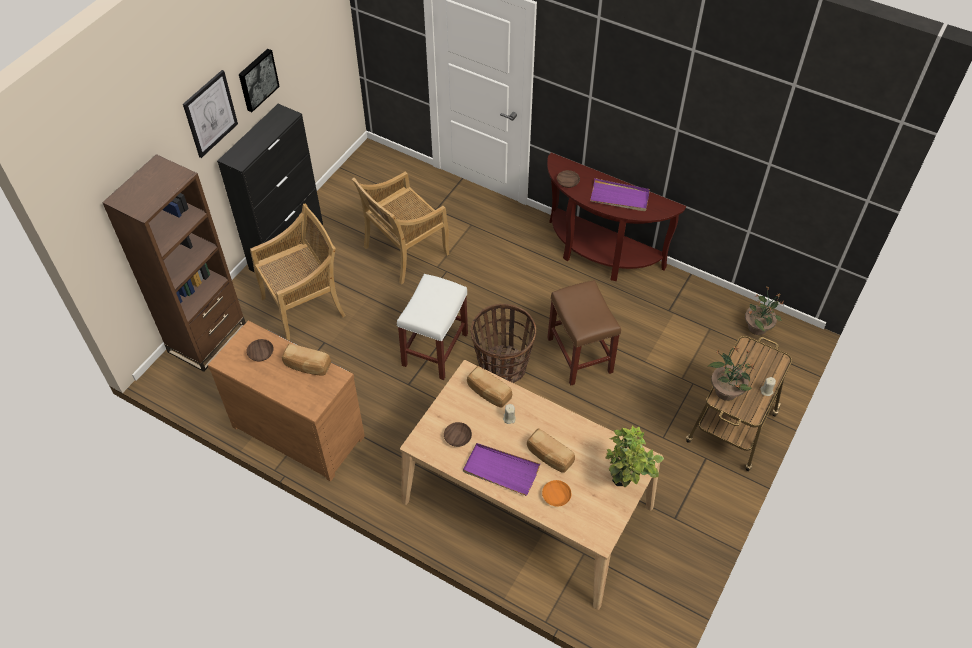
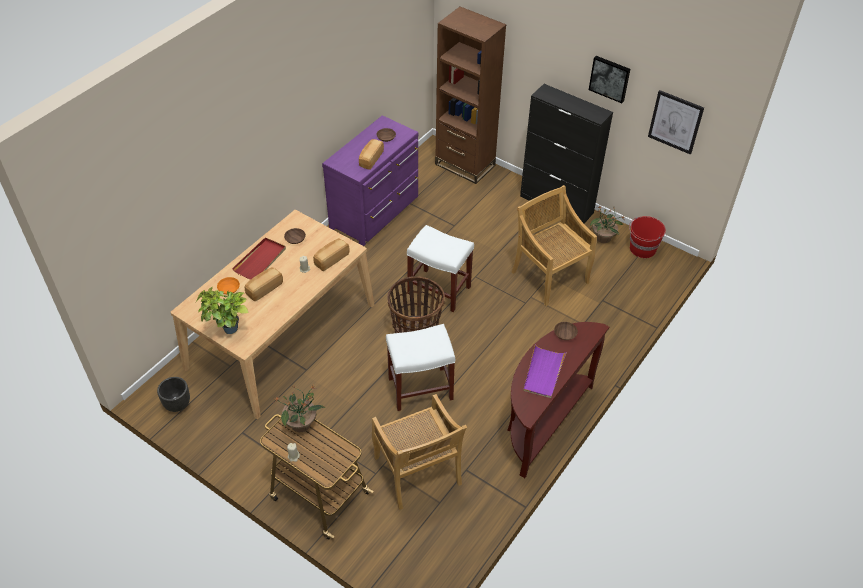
camera: 95 degrees right, 5 degrees down
picture [183,70,238,158] -> picture moved to [648,90,704,155]
brown dresser [208,321,365,482] -> purple dresser [322,115,419,246]
beige chair [250,204,346,341] -> beige chair moved to [372,394,467,510]
purple tray [463,443,540,496] -> red tray [232,238,286,280]
brown stool [547,280,621,385] -> white stool [386,324,455,411]
potted plant [745,287,784,335] -> potted plant moved to [590,205,626,243]
none -> black planter [157,377,190,412]
none -> red bucket [629,216,666,258]

